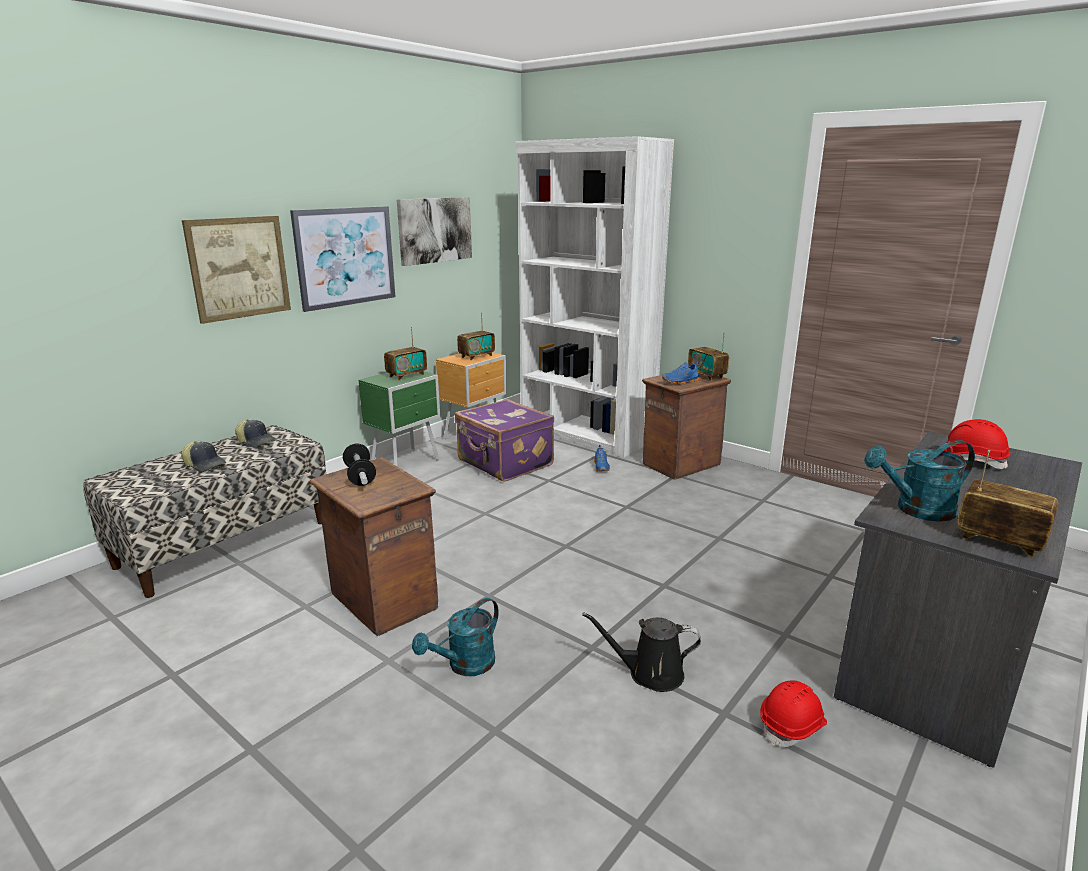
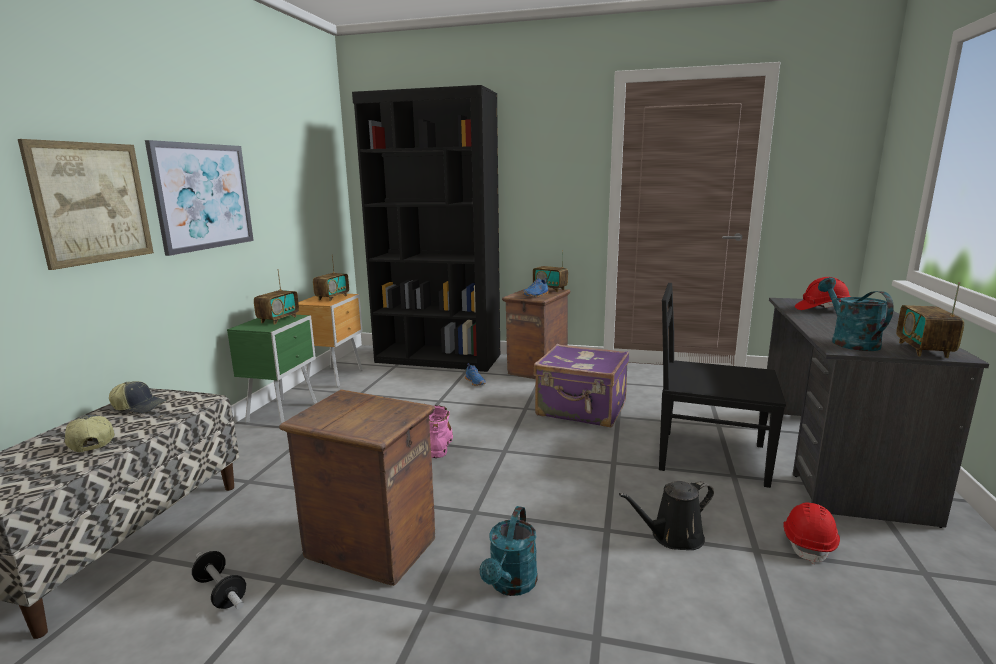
camera: 25 degrees left, 5 degrees down
cap [181,441,226,472] -> cap turned 135 degrees counterclockwise [65,415,115,452]
dumbbell [343,444,376,486] -> dumbbell moved to [192,551,246,609]
picture [397,197,472,266] -> none
purple suitcase [455,399,554,482] -> purple suitcase moved to [533,344,629,428]
white bookcase [516,136,674,458] -> black bookcase [352,85,500,372]
turquoise watering can [864,440,975,522] -> turquoise watering can turned 120 degrees clockwise [818,277,894,351]
radio [957,450,1058,558] -> radio turned 90 degrees counterclockwise [896,282,964,358]
none -> pink boot [429,405,453,458]
none -> black chair [659,283,786,488]

